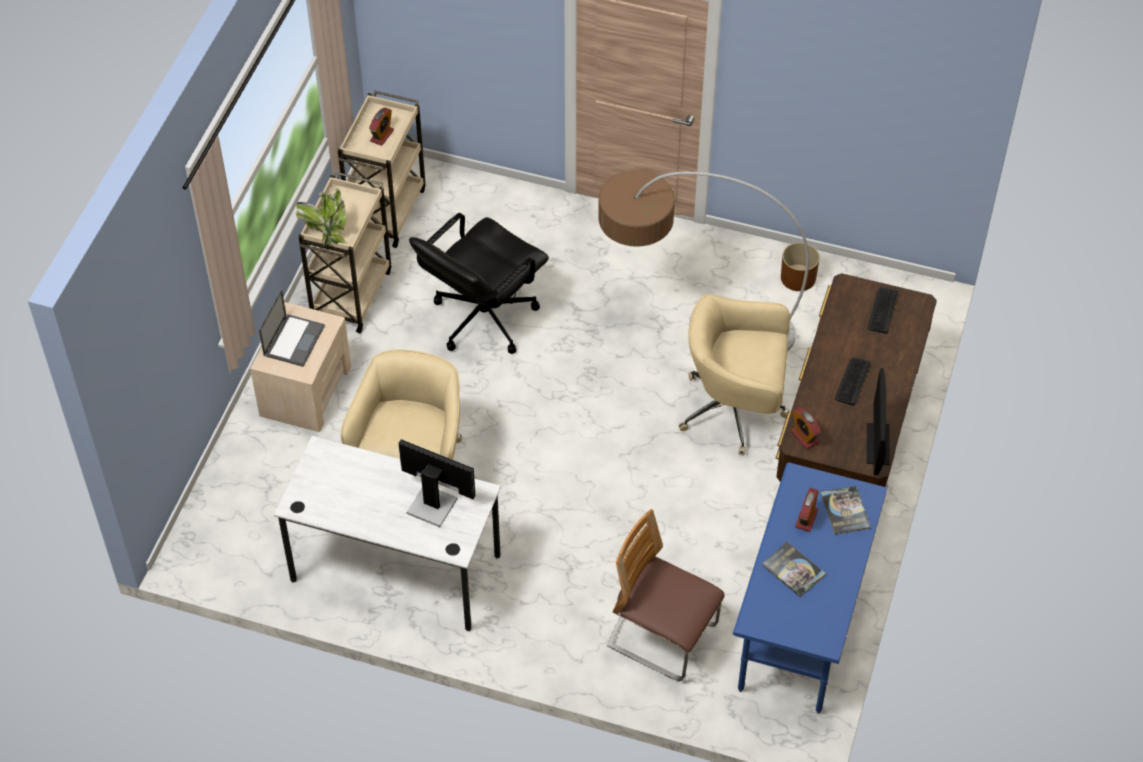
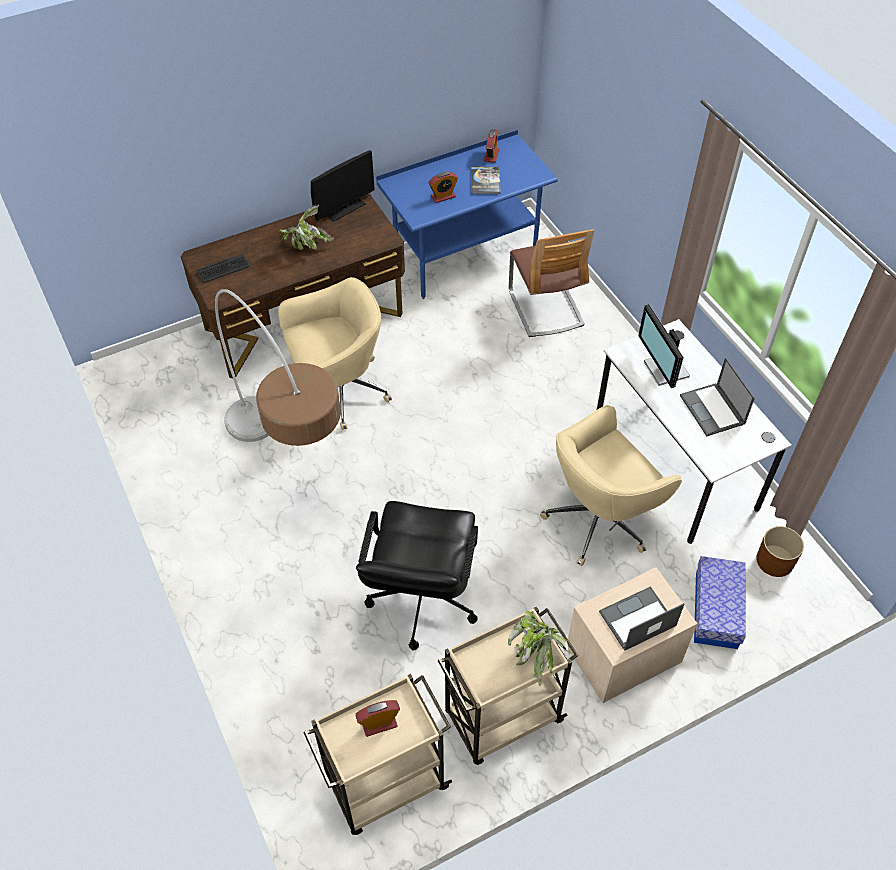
camera: 135 degrees left, 0 degrees up
black office chair [409,213,549,354] -> black office chair turned 105 degrees clockwise [356,501,478,650]
beige office chair [679,294,790,455] -> beige office chair turned 75 degrees counterclockwise [278,277,392,430]
brown planter [781,242,820,291] -> brown planter moved to [756,526,804,577]
alarm clock [791,408,821,449] -> alarm clock moved to [484,129,500,163]
book [821,486,871,535] -> none
keyboard [835,357,871,406] -> potted plant [279,204,334,250]
none -> laptop [680,358,755,436]
none -> storage box [694,556,746,649]

